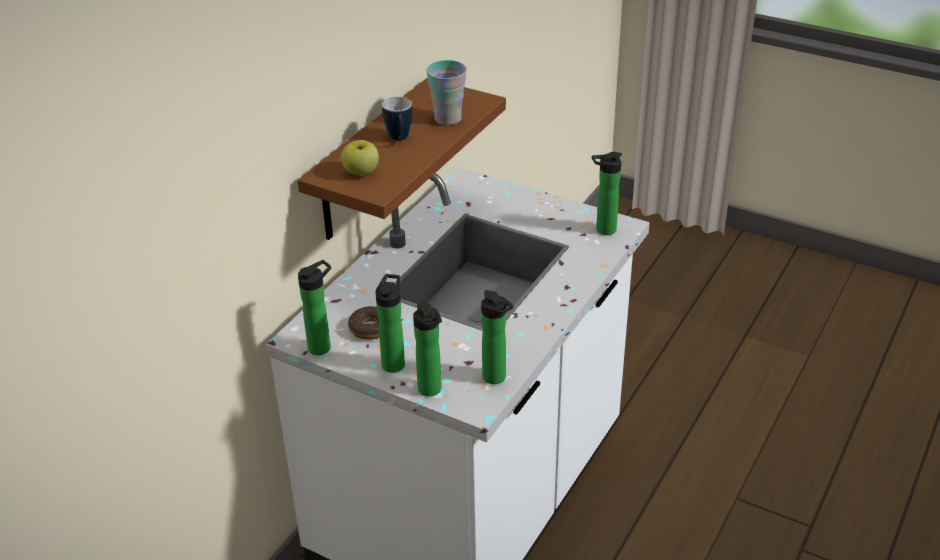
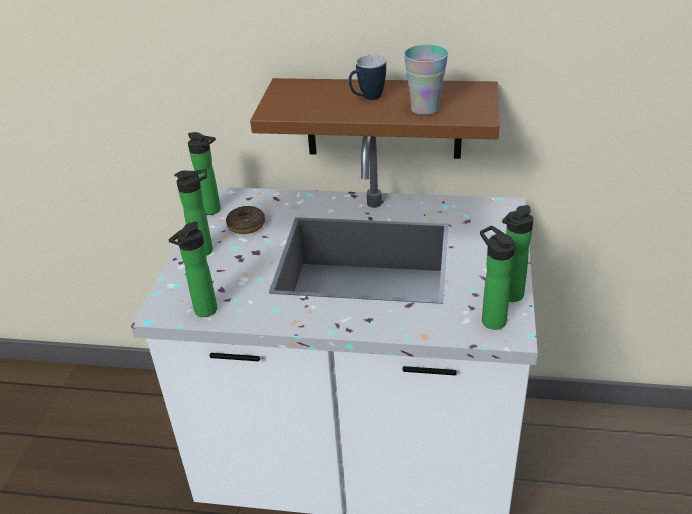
camera: 70 degrees right, 0 degrees up
apple [341,140,379,176] -> none
bottle [413,301,442,396] -> bottle moved to [502,205,533,302]

